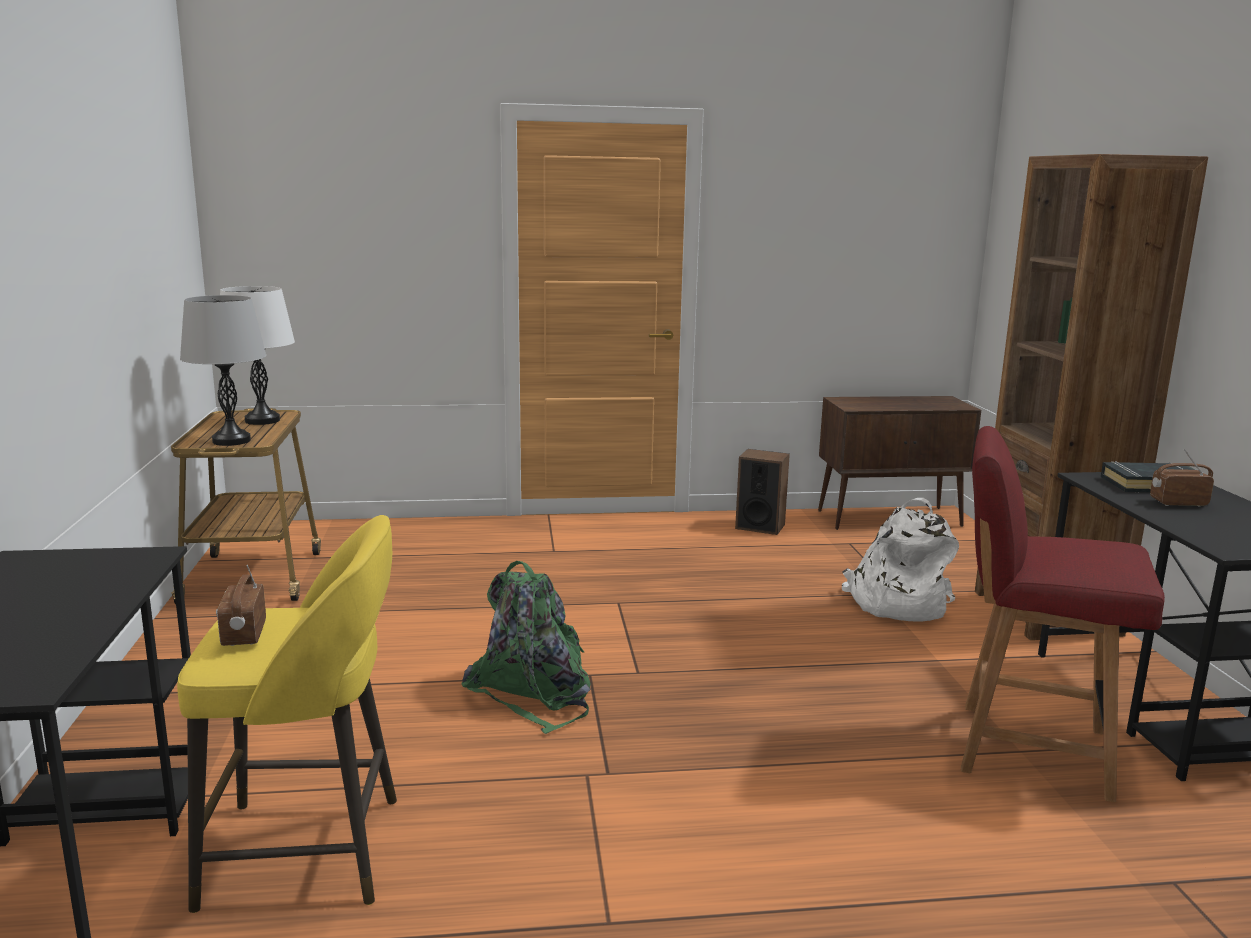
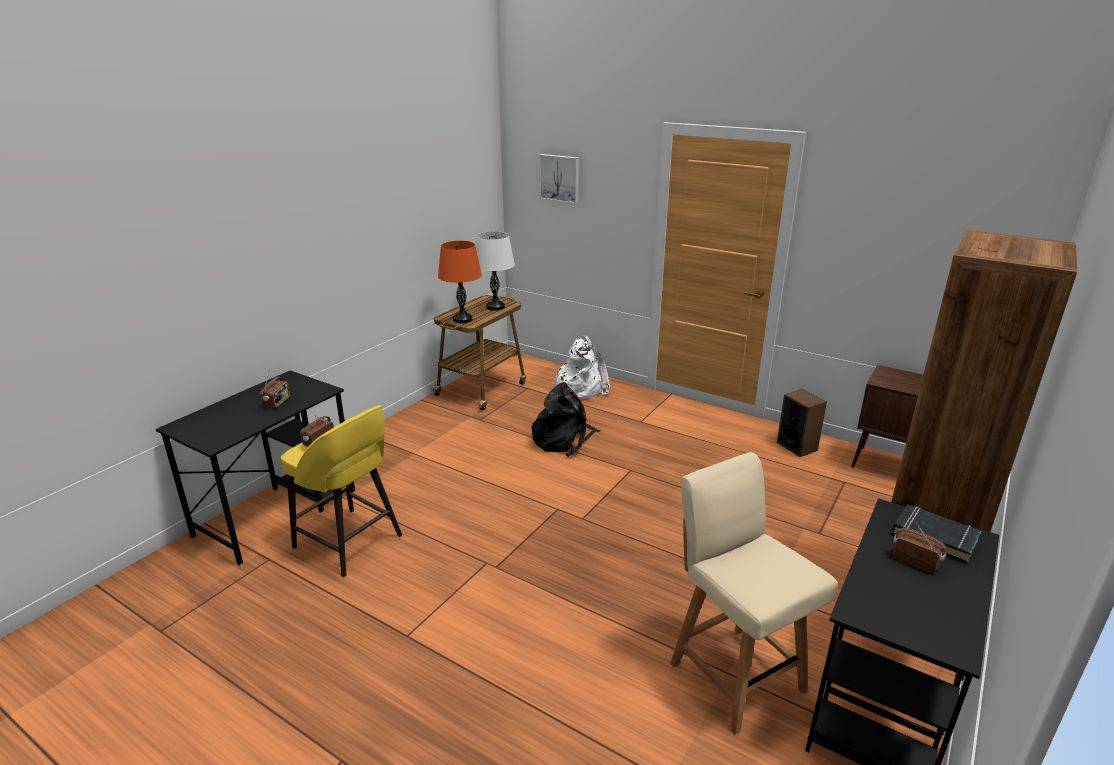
camera: 40 degrees right, 10 degrees up
grey table lamp [180,295,266,446] -> orange table lamp [438,241,482,323]
green backpack [461,561,591,734] -> none
white backpack [842,498,959,622] -> white backpack moved to [553,335,610,399]
red chair [961,426,1165,802] -> beige chair [670,452,838,735]
none -> radio [260,369,290,408]
none -> black backpack [532,382,601,457]
none -> picture [539,154,579,204]

